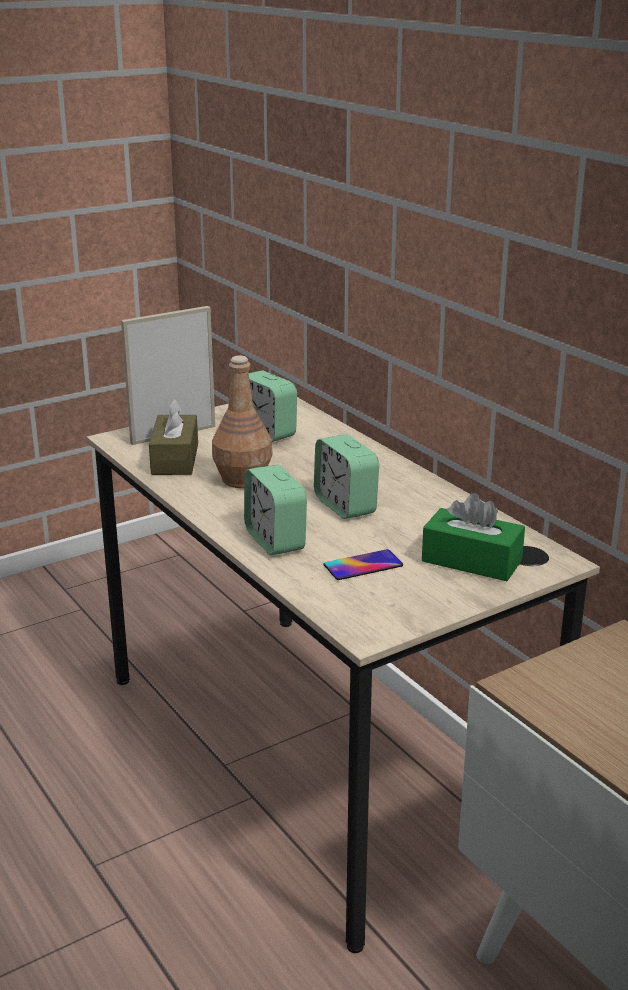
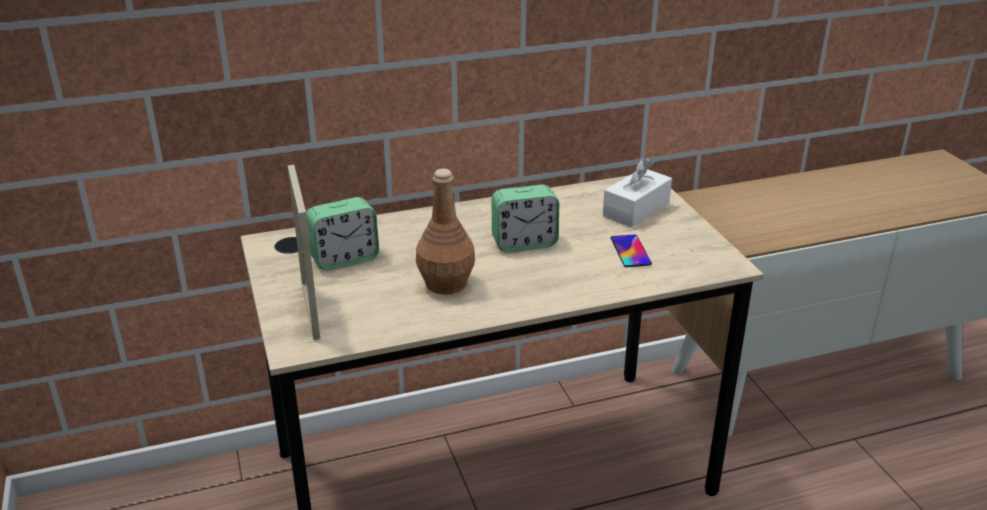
camera: 75 degrees left, 5 degrees up
brown tissue box [149,398,198,475] -> none
alarm clock [244,465,307,555] -> none
green tissue box [422,493,525,581] -> white tissue box [603,158,672,227]

